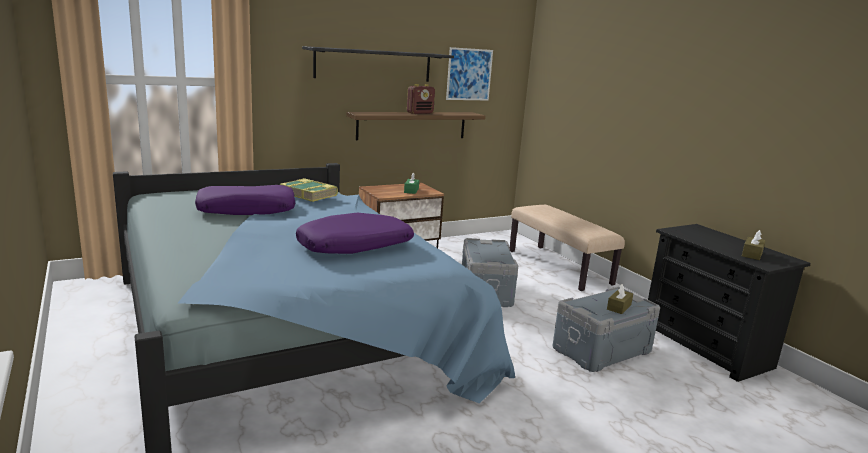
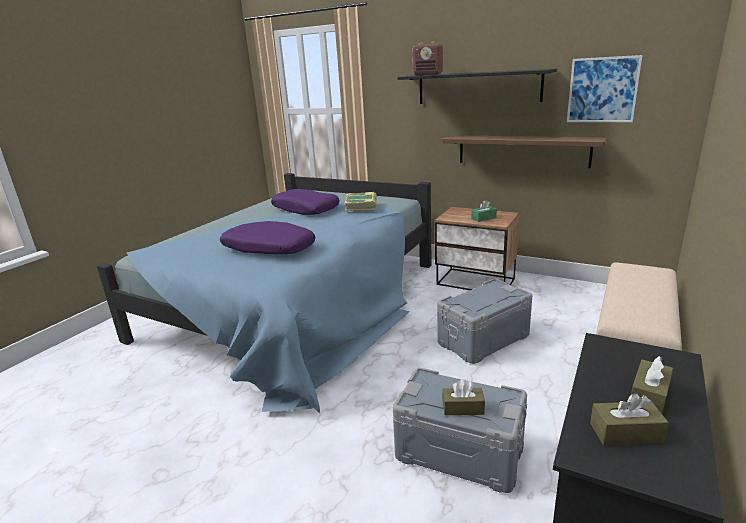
camera: 60 degrees right, 5 degrees up
radio [407,84,435,114] -> radio moved to [413,41,443,76]
none -> brown tissue box [631,356,673,415]

